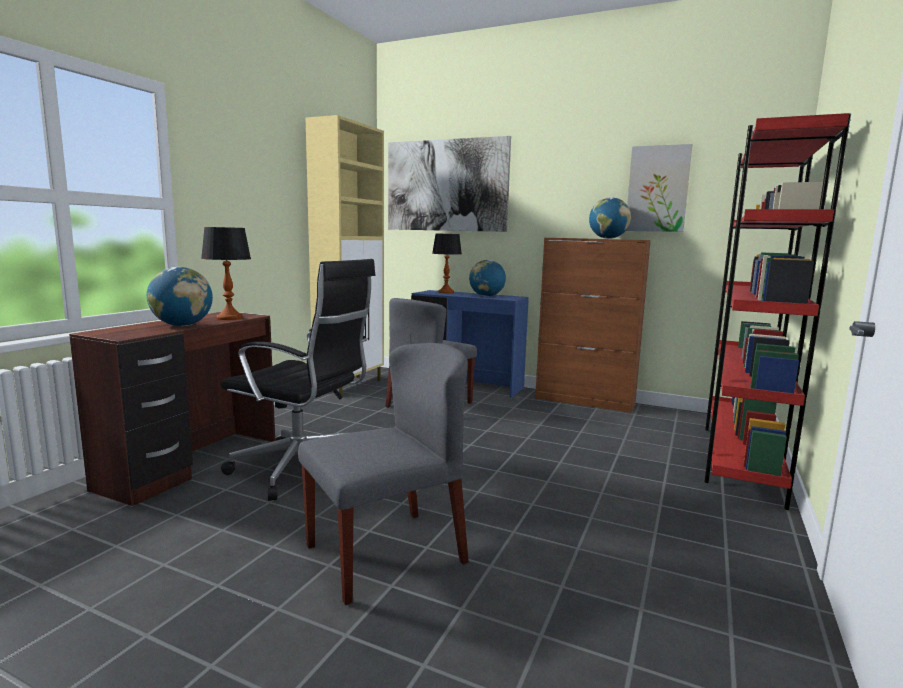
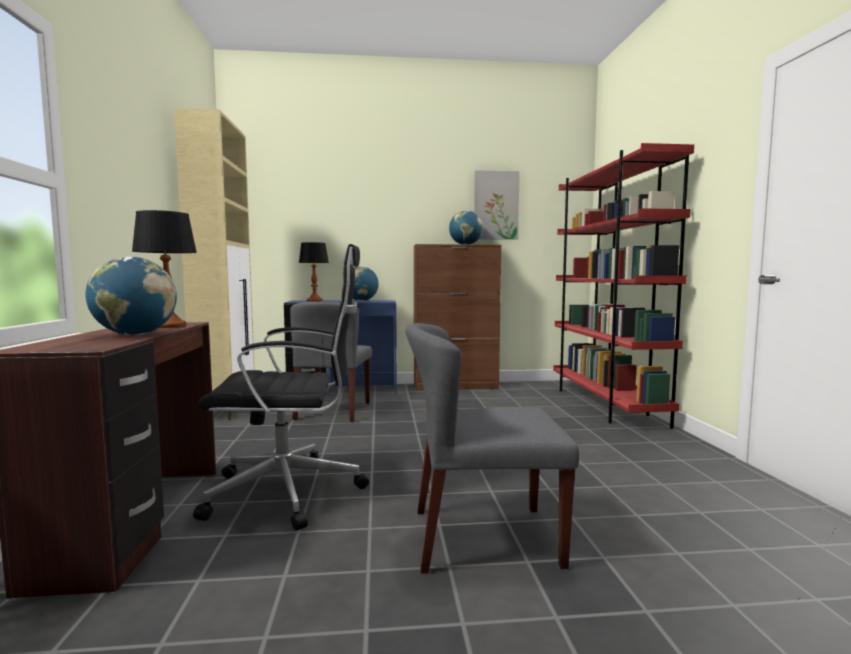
camera: 30 degrees left, 5 degrees down
grey chair [298,343,469,605] -> grey chair turned 120 degrees counterclockwise [405,323,579,574]
picture [388,136,511,232] -> none

